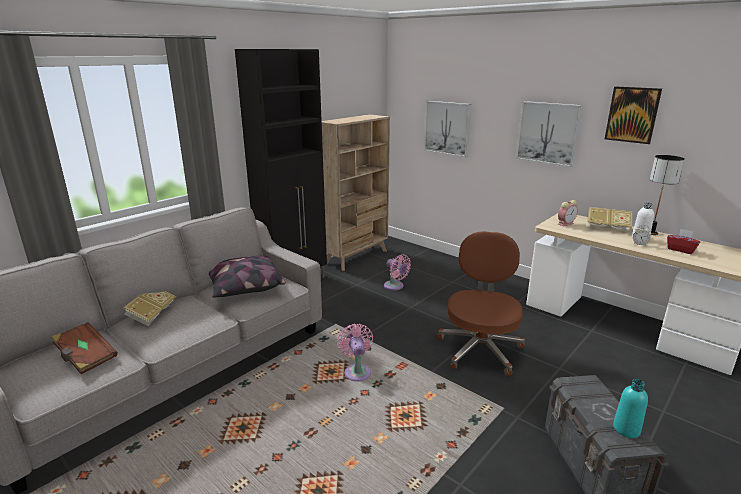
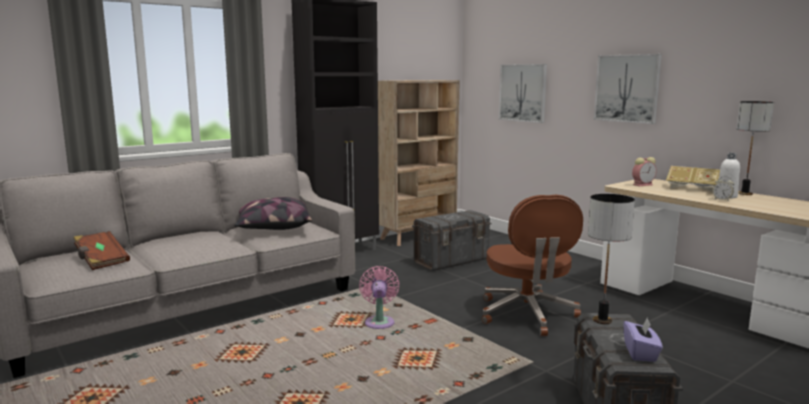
camera: 10 degrees right, 10 degrees down
book [123,291,176,326] -> none
pink fan [384,254,411,290] -> grey storage box [412,210,492,271]
brown office chair [437,231,525,376] -> brown office chair turned 150 degrees clockwise [482,195,583,336]
picture [605,87,662,144] -> none
turquoise bottle [613,379,648,438] -> purple tissue box [623,318,663,362]
red tissue box [667,229,701,254] -> none
none -> table lamp [588,194,635,324]

